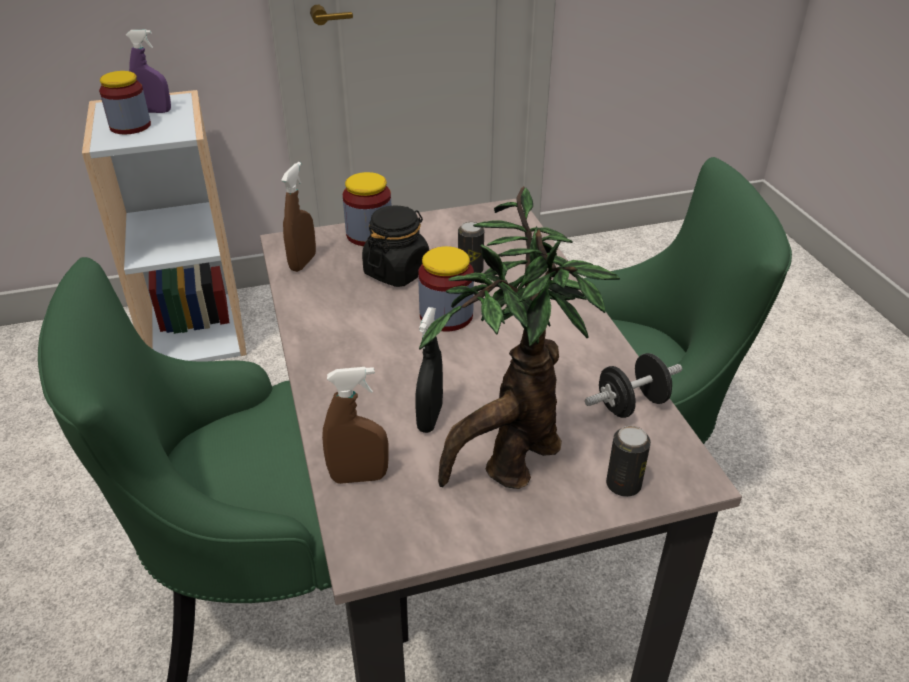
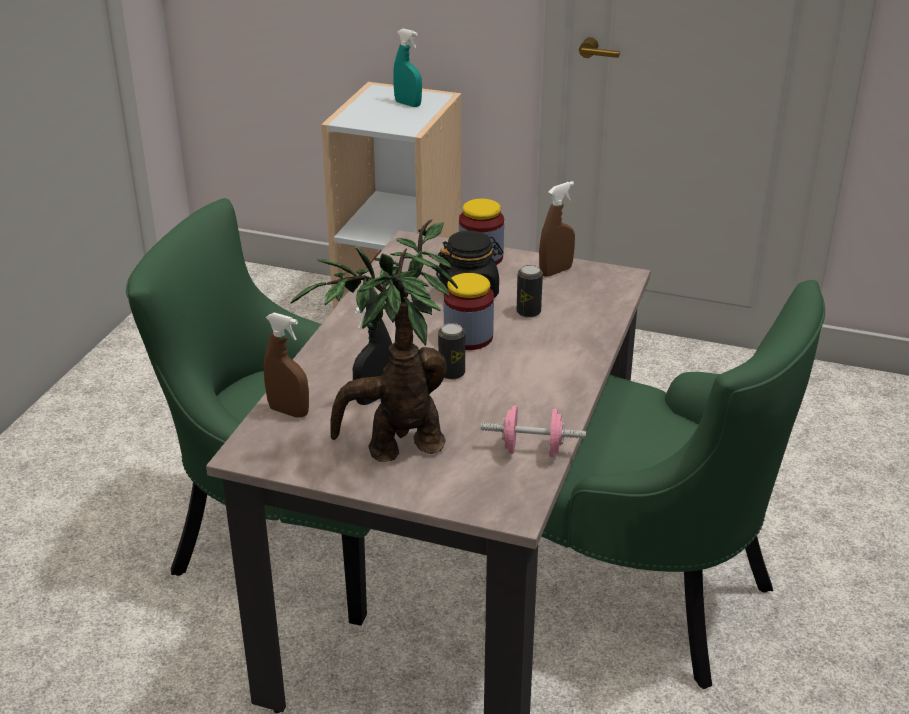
camera: 35 degrees right, 5 degrees down
jar [99,71,151,134] -> none
purple spray bottle [126,30,171,113] -> turquoise spray bottle [393,28,422,107]
brown spray bottle [281,162,316,272] -> brown spray bottle moved to [539,181,575,277]
black dumbbell [585,353,682,418] -> pink dumbbell [481,405,586,457]
can [606,426,651,497] -> can moved to [438,323,465,380]

